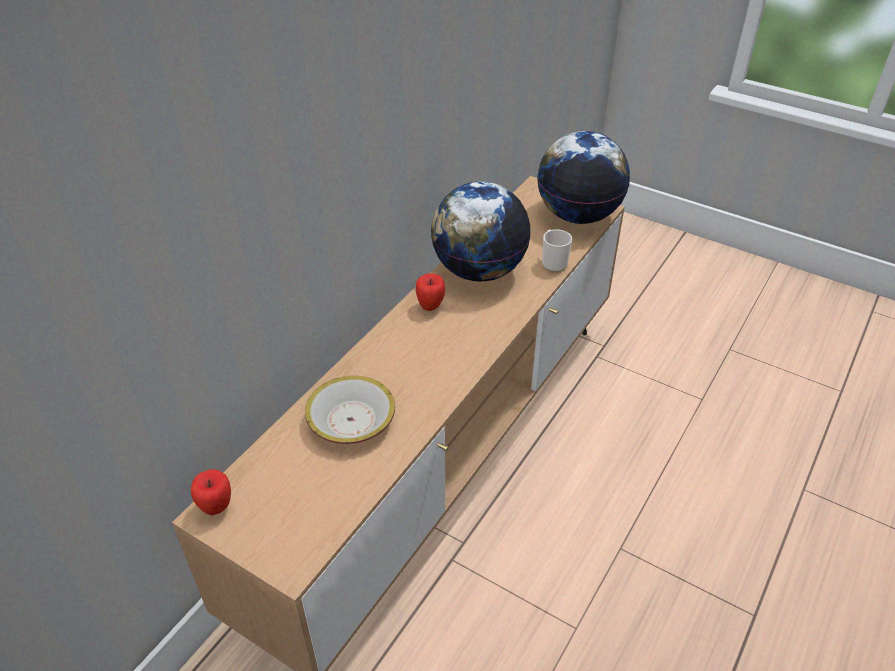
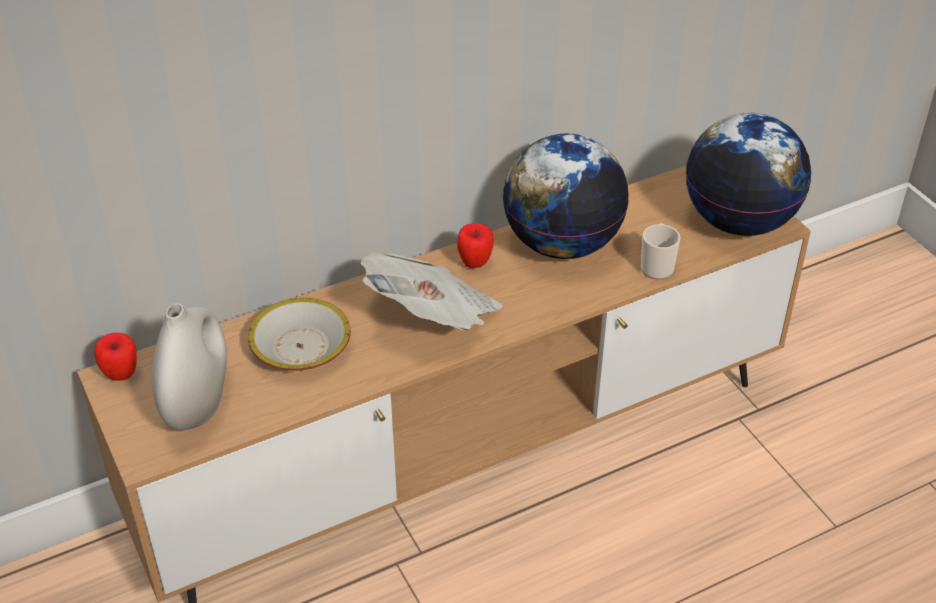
camera: 30 degrees right, 0 degrees up
none -> white vase [152,303,227,430]
none -> newspaper [360,251,503,331]

